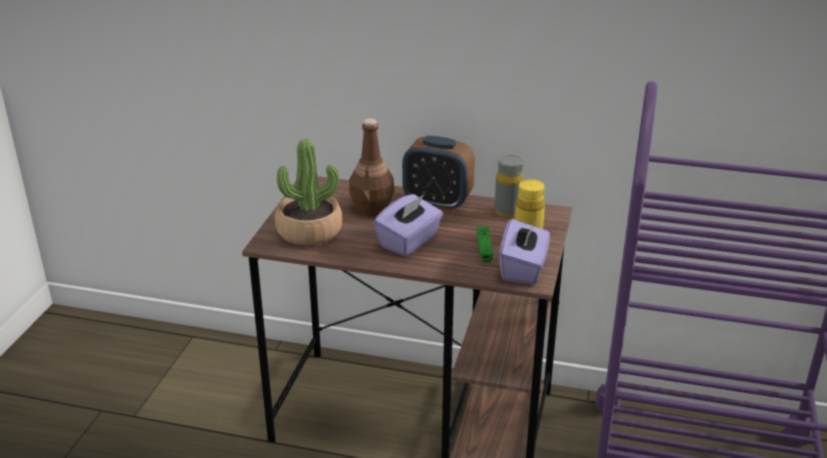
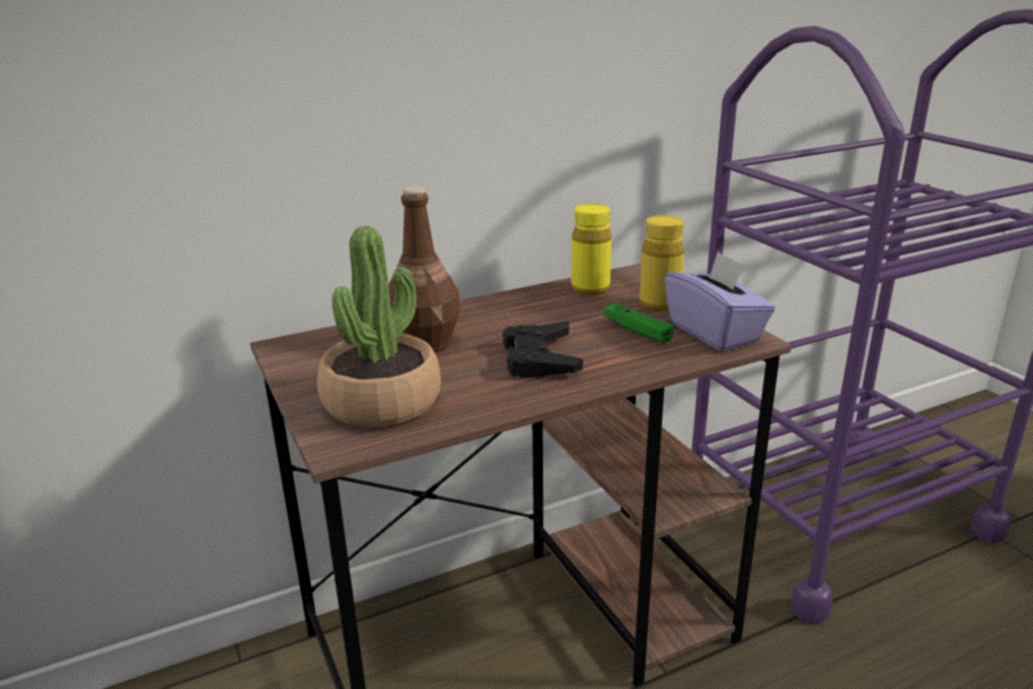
camera: 40 degrees left, 5 degrees down
purple tissue box [374,194,443,256] -> black game controller [502,321,583,378]
alarm clock [402,136,475,211] -> none
grey bottle [495,155,524,218] -> yellow bottle [571,204,612,295]

